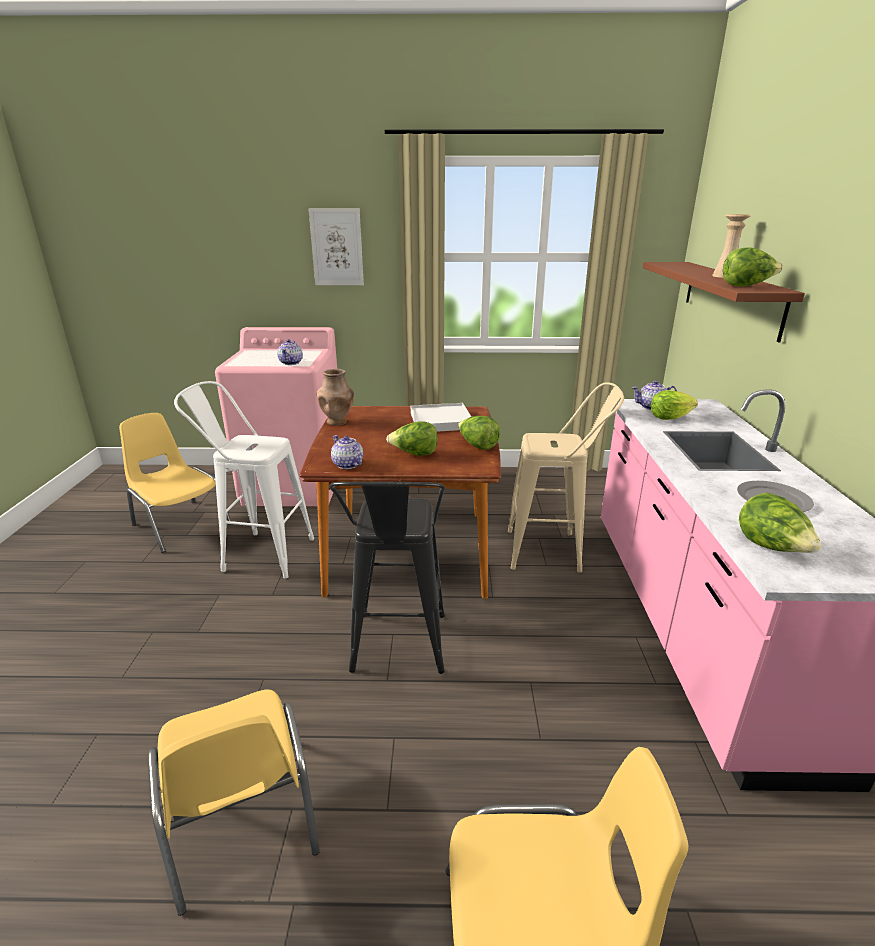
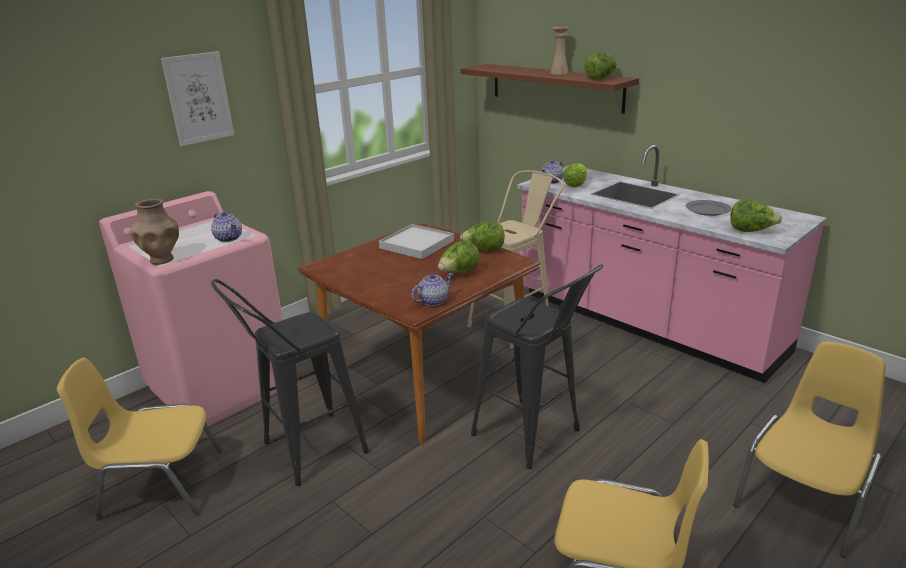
camera: 45 degrees left, 0 degrees up
white stool [174,381,314,579] -> black stool [211,279,369,486]
brown vase [317,369,354,426] -> brown vase moved to [130,199,179,265]
teapot [331,435,363,469] -> teapot turned 135 degrees clockwise [411,273,453,306]

